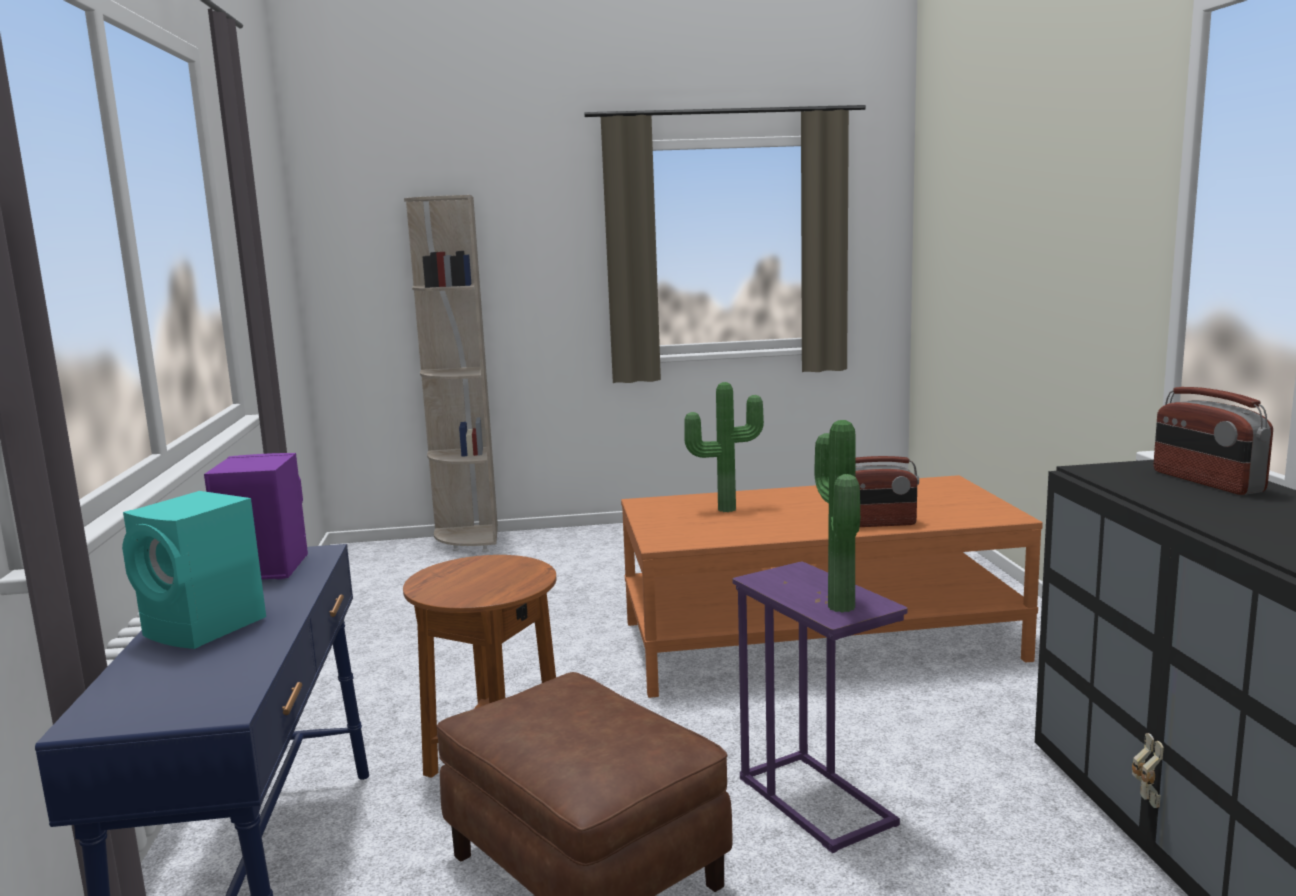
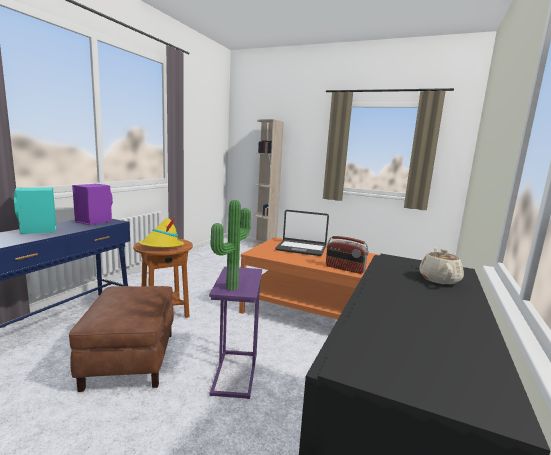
camera: 30 degrees right, 0 degrees up
potted plant [684,382,764,512] -> laptop [275,210,329,256]
radio [1154,387,1273,495] -> beige teapot [419,247,464,285]
none -> yellow hat [139,217,184,247]

